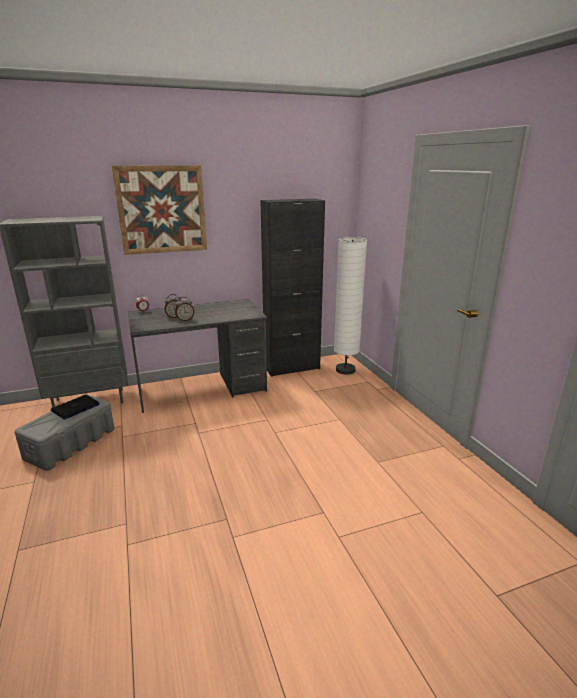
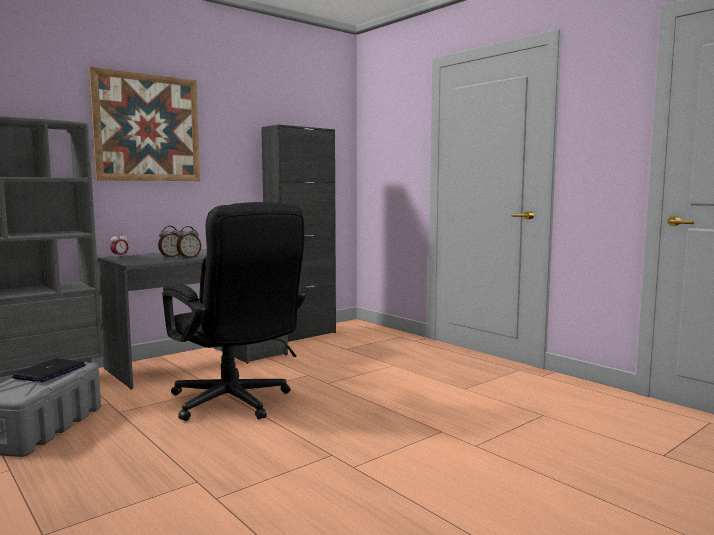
camera: 20 degrees left, 15 degrees down
white floor lamp [334,237,367,375] -> none
none -> black office chair [162,202,305,421]

